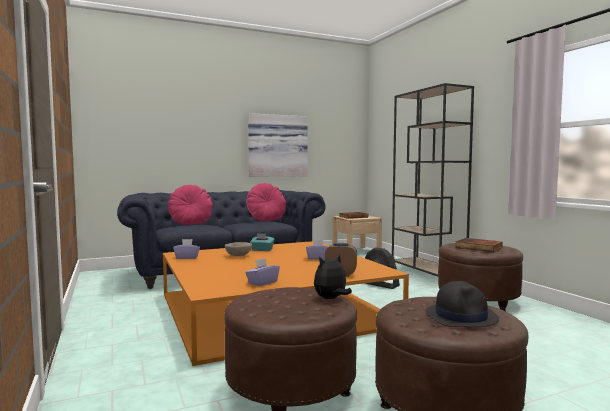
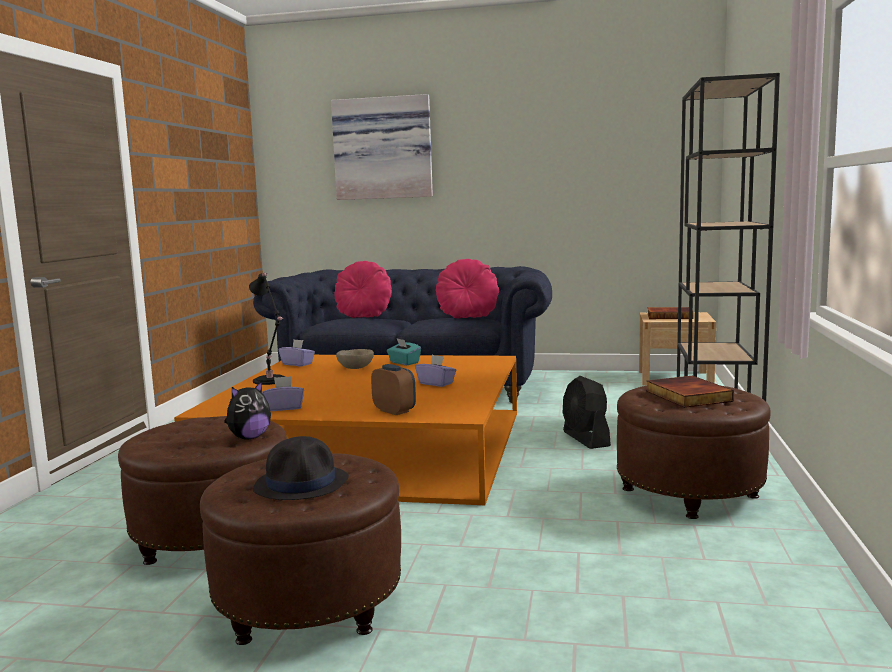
camera: 35 degrees right, 5 degrees up
picture [248,113,308,177] -> picture moved to [331,94,433,200]
plush toy [314,254,352,299] -> plush toy turned 135 degrees clockwise [224,381,271,440]
none -> black table lamp [249,273,286,385]

